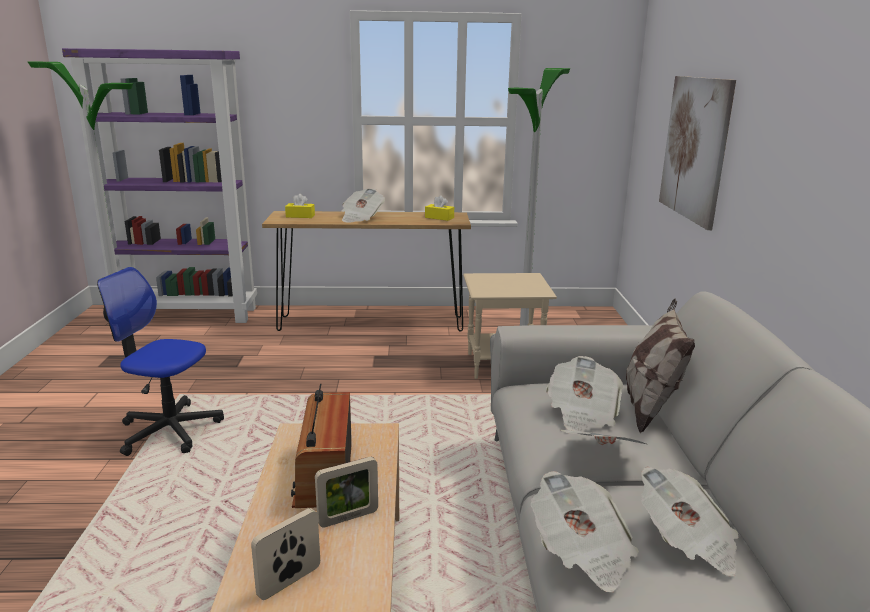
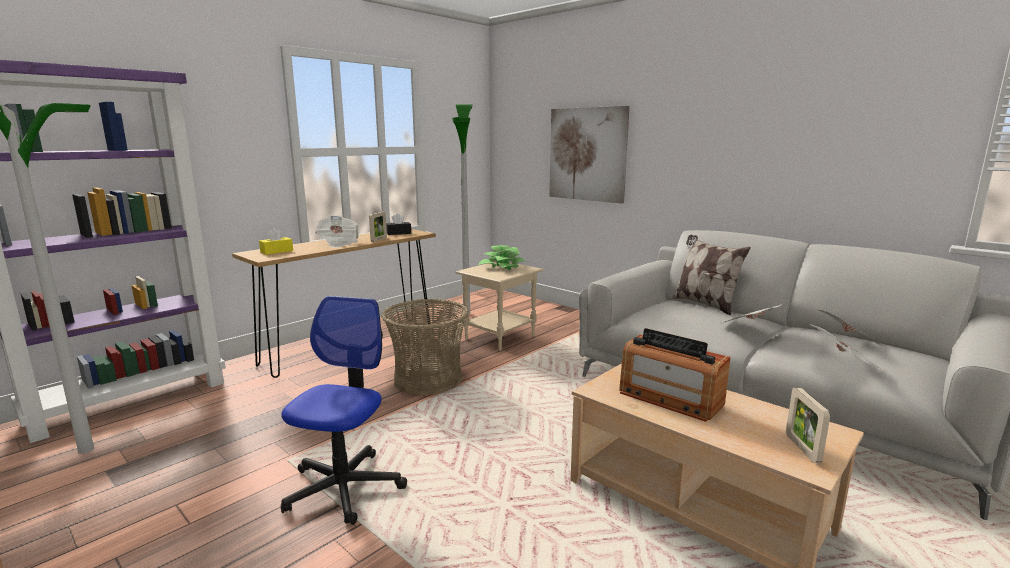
camera: 45 degrees left, 5 degrees down
office chair [97,267,224,456] -> office chair turned 135 degrees clockwise [281,296,407,525]
picture frame [315,457,378,528] -> picture frame moved to [369,212,387,242]
yellow tissue box [425,195,454,221] -> black tissue box [386,213,411,235]
newspaper [546,356,623,432] -> none
none -> basket [381,299,469,395]
none -> potted plant [478,245,528,270]

